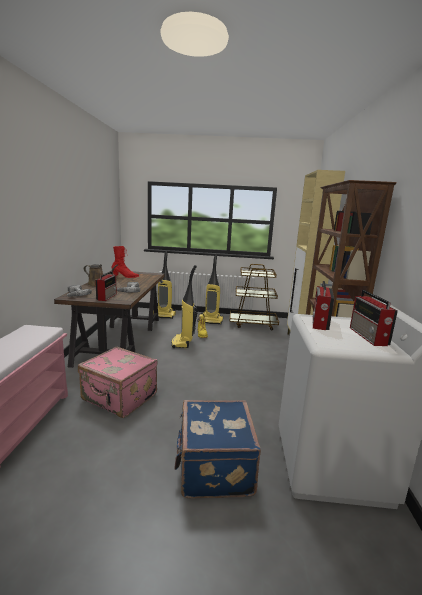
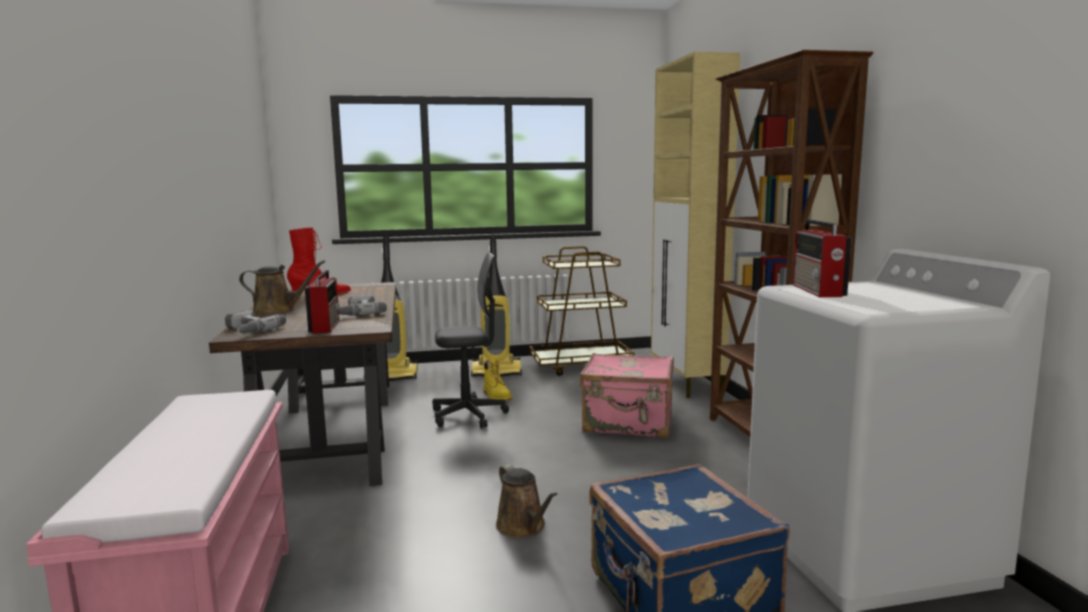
camera: 15 degrees left, 5 degrees down
pink suitcase [78,347,158,418] -> pink suitcase moved to [580,353,674,438]
vacuum cleaner [171,265,198,348] -> grey office chair [432,252,509,429]
radio [350,290,398,346] -> none
none -> brown watering can [496,464,557,538]

